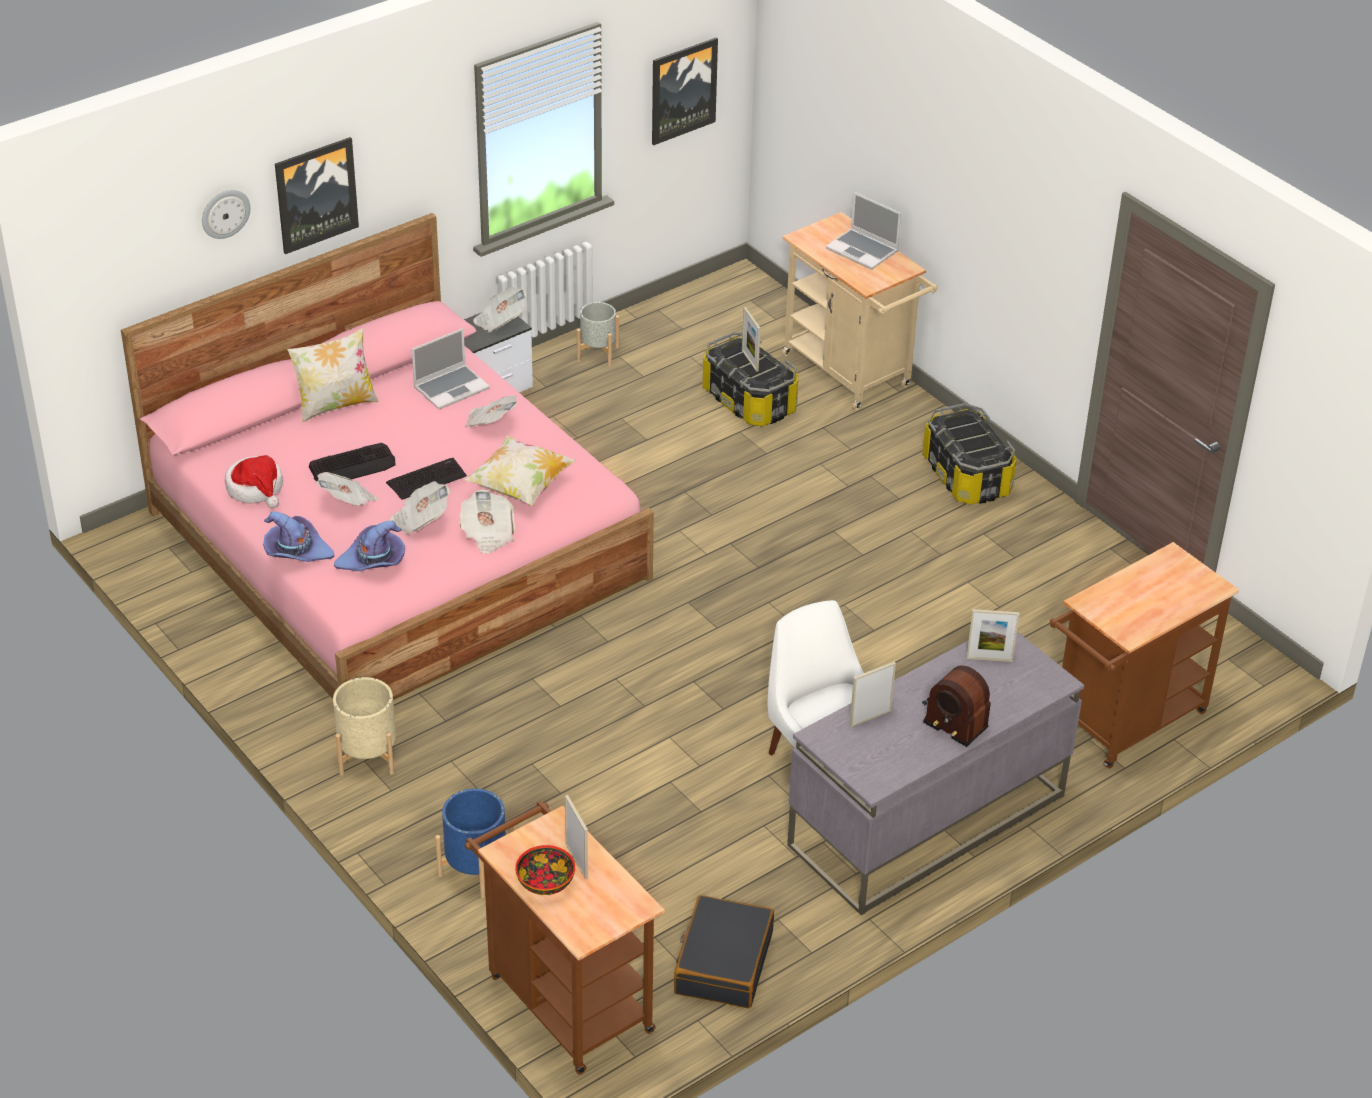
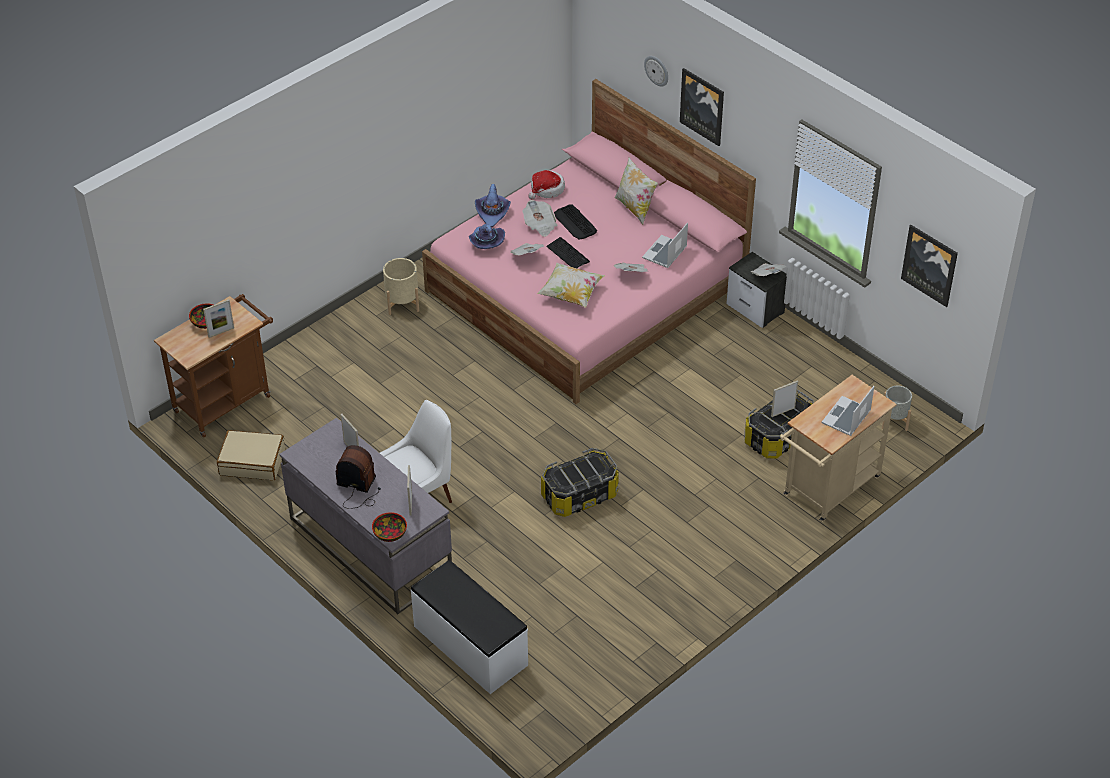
camera: 85 degrees right, 5 degrees up
laptop [412,328,490,409] -> laptop turned 75 degrees clockwise [642,222,688,268]
blue planter [435,788,514,898] -> none
newspaper [459,489,515,554] -> none
grey planter [577,302,619,366] -> grey planter moved to [882,385,912,431]
black suitcase [674,895,774,1008] -> beige suitcase [217,430,285,480]
storage box [922,403,1017,504] -> storage box moved to [541,448,619,517]
radio [922,665,991,747] -> radio turned 75 degrees clockwise [335,445,381,509]
brown cart [1050,542,1239,769] -> white bench [411,560,528,694]
none -> bowl [372,512,407,542]

